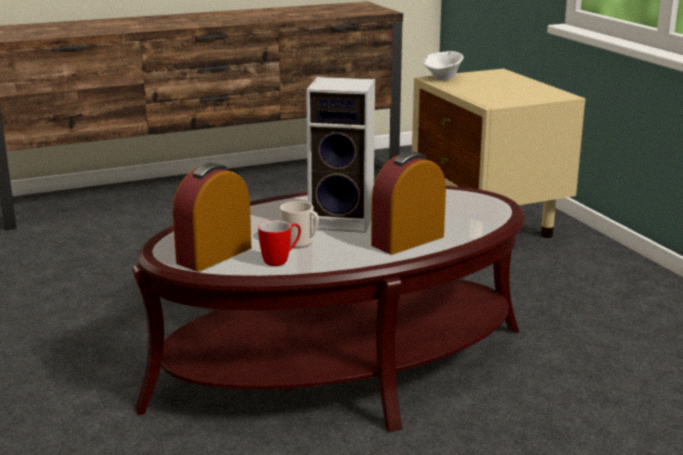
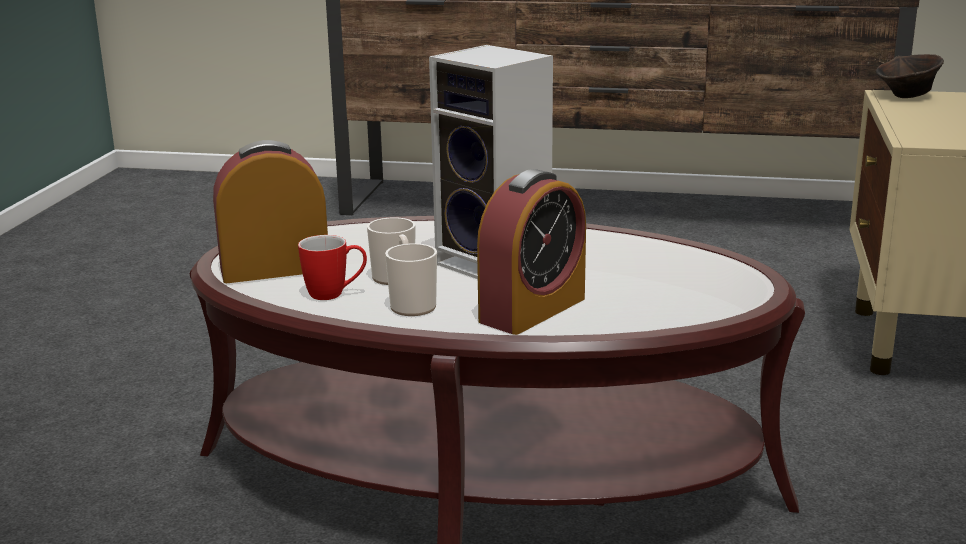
camera: 35 degrees right, 0 degrees up
alarm clock [371,151,446,254] -> alarm clock turned 135 degrees clockwise [477,169,586,335]
white bowl [423,51,464,80] -> brown bowl [876,54,944,98]
none -> mug [385,243,437,316]

